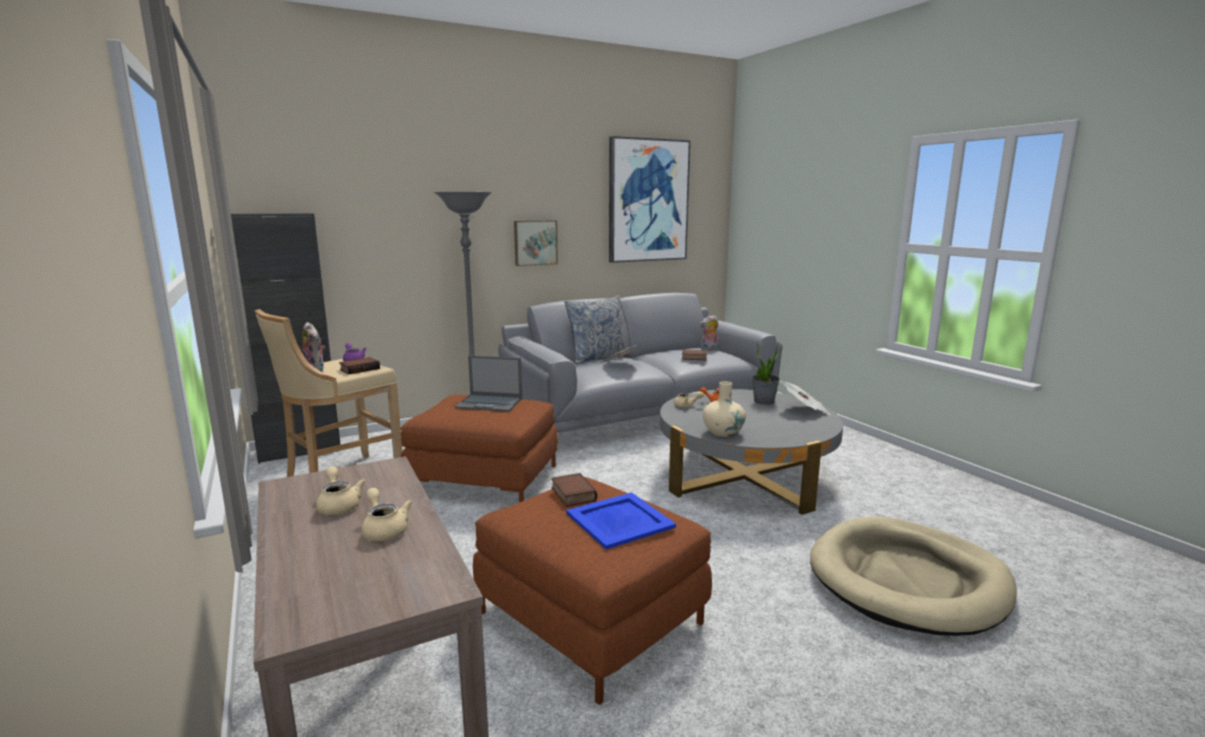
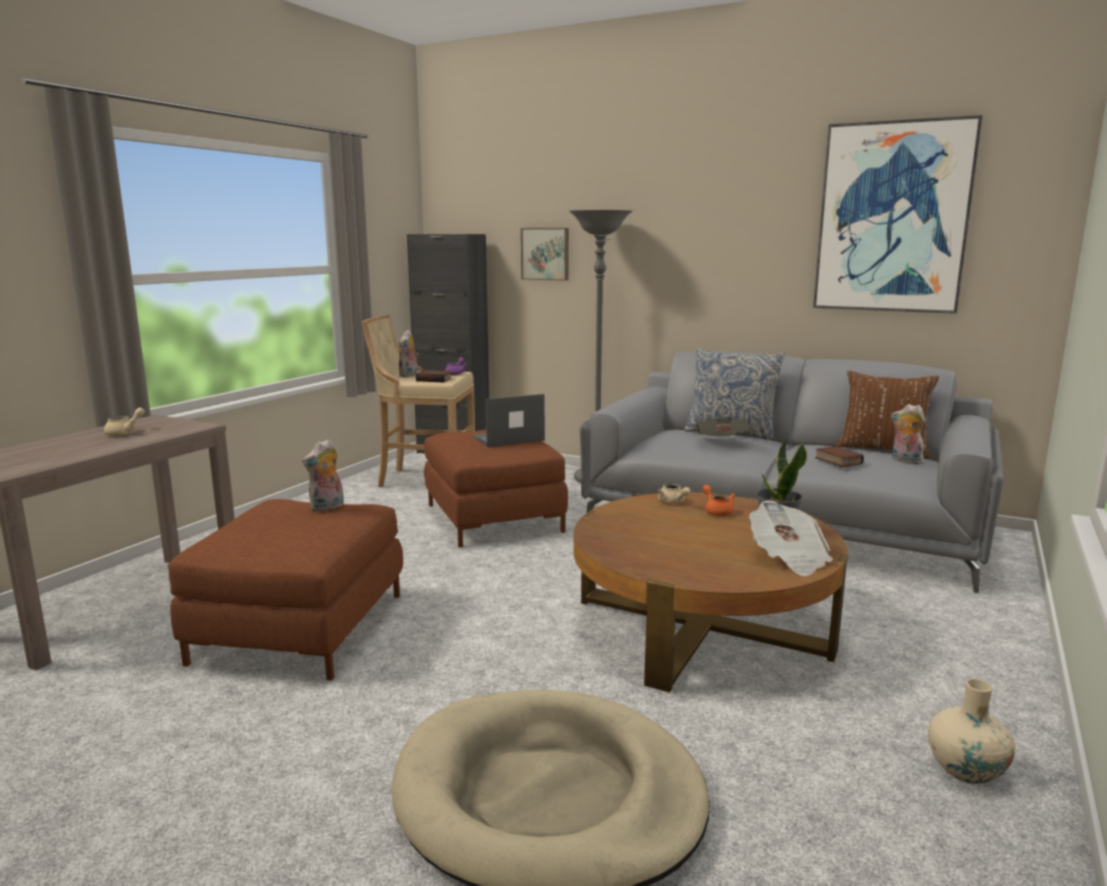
camera: 55 degrees right, 0 degrees up
beige teapot [362,488,412,541] -> none
laptop [455,356,522,412] -> laptop turned 90 degrees clockwise [472,394,545,447]
picture [514,220,558,266] -> picture moved to [521,228,569,281]
book [551,473,597,507] -> plush toy [302,439,344,512]
blue tray [566,492,676,550] -> none
grey coffee table [660,389,843,515] -> brown coffee table [573,492,848,693]
beige vase [703,381,746,437] -> beige vase moved to [928,679,1015,784]
none -> brown pillow [836,370,939,458]

